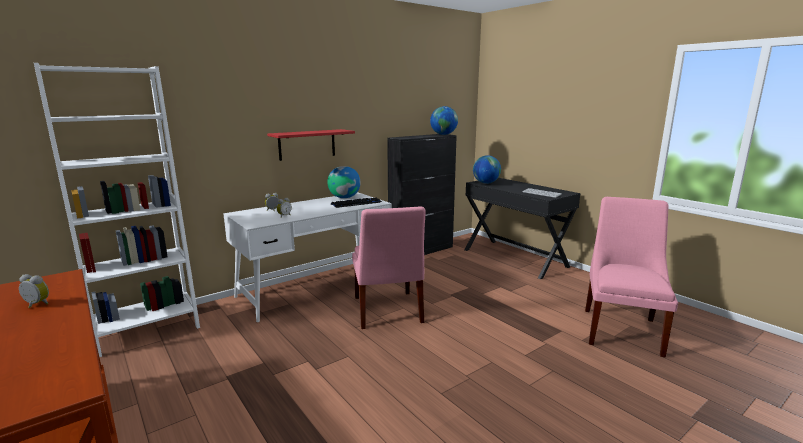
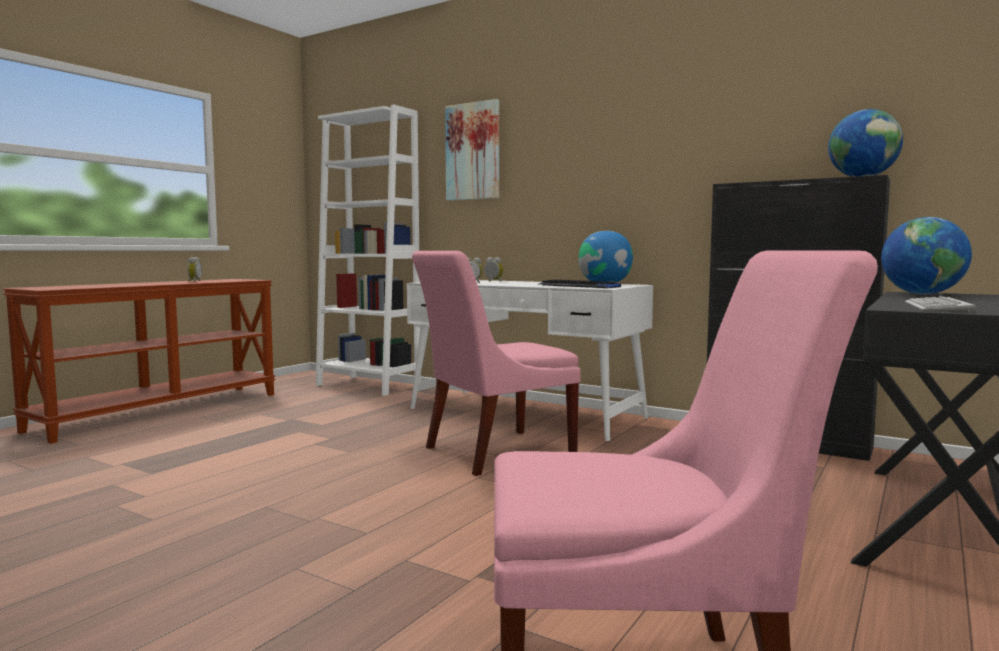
camera: 70 degrees right, 10 degrees down
red shelf [267,129,355,161] -> none
none -> picture [445,99,499,201]

